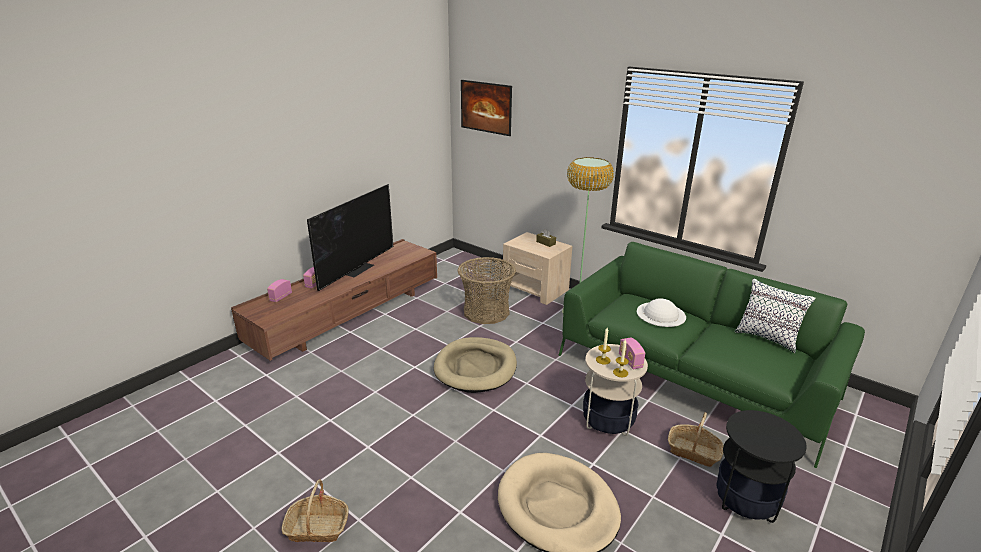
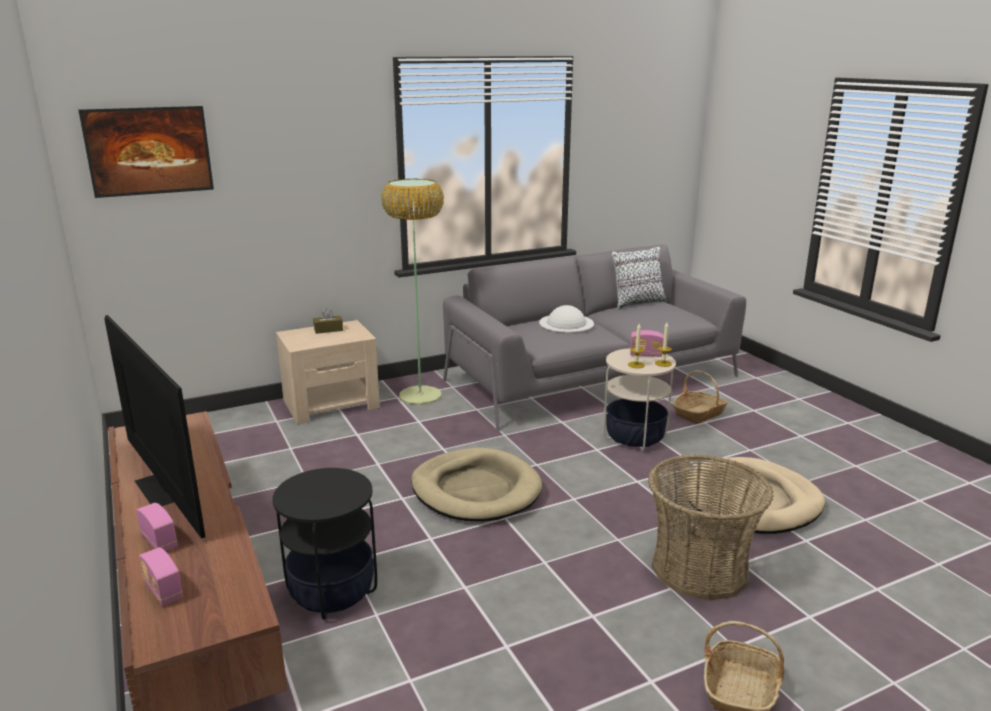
camera: 65 degrees left, 5 degrees down
basket [458,257,516,324] -> basket moved to [648,454,774,600]
green sofa [559,242,865,468] -> grey sofa [443,245,746,431]
black side table [717,410,807,523] -> black side table moved to [273,468,377,620]

